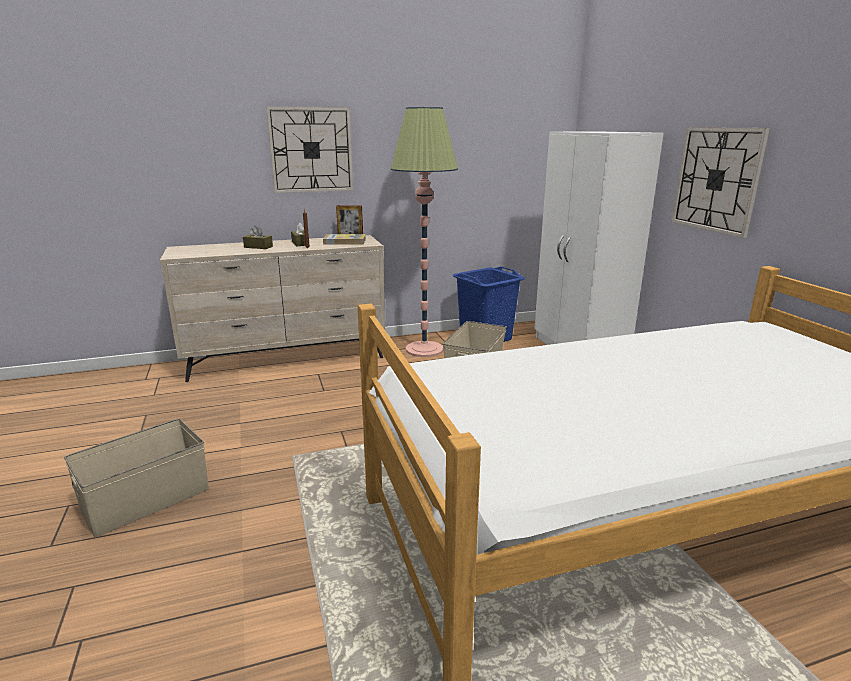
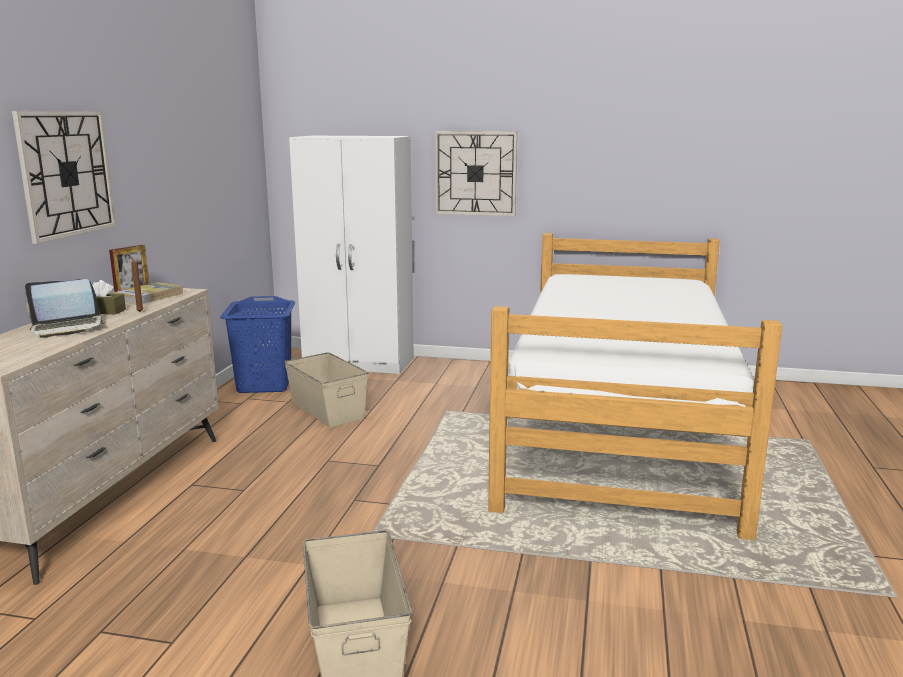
camera: 60 degrees left, 5 degrees down
brown tissue box [243,226,273,249] -> laptop [25,279,104,338]
floor lamp [391,107,458,357] -> none

